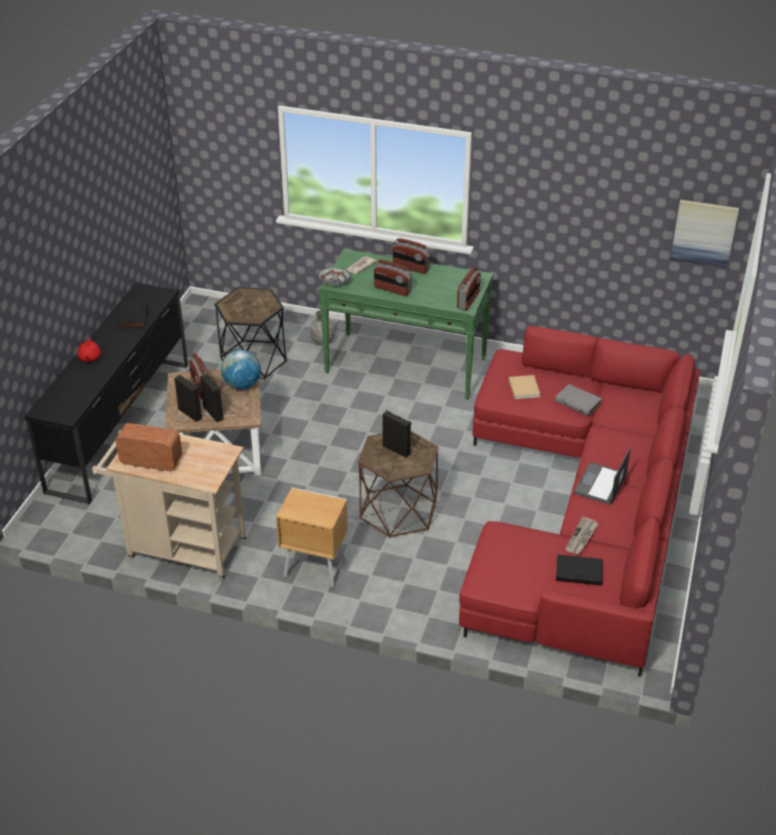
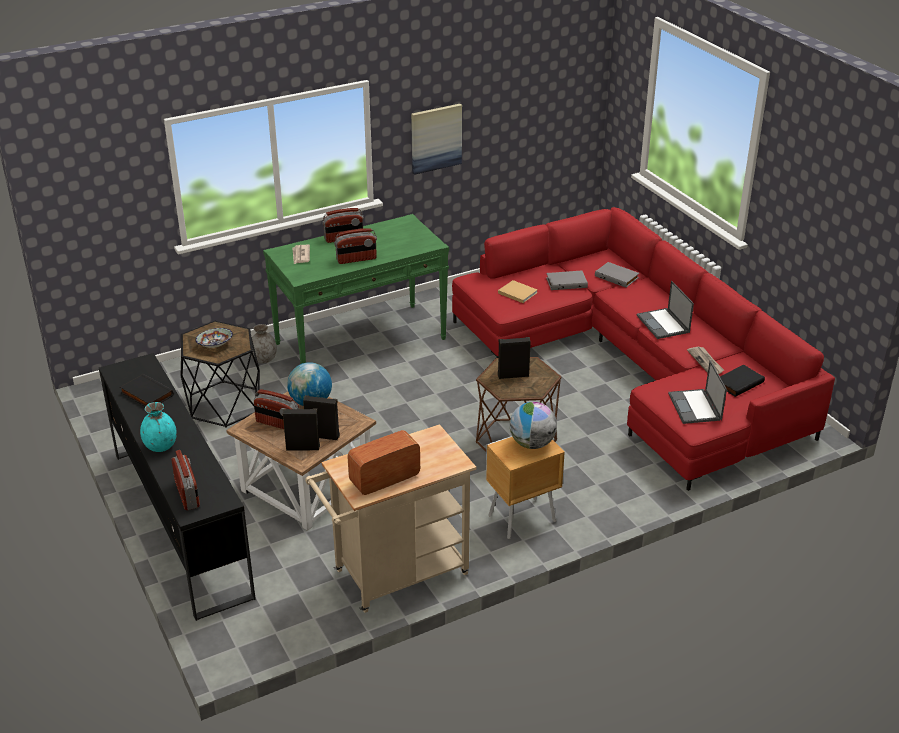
camera: 45 degrees left, 5 degrees down
red teapot [78,338,101,362] -> turquoise vase [140,402,177,452]
bowl [317,268,351,285] -> bowl moved to [196,328,233,348]
radio [457,267,481,311] -> radio moved to [171,450,200,510]
picture [670,200,739,268] -> picture moved to [411,104,462,175]
none -> globe [510,402,557,449]
none -> grey book [595,262,639,288]
none -> laptop [668,360,727,424]

